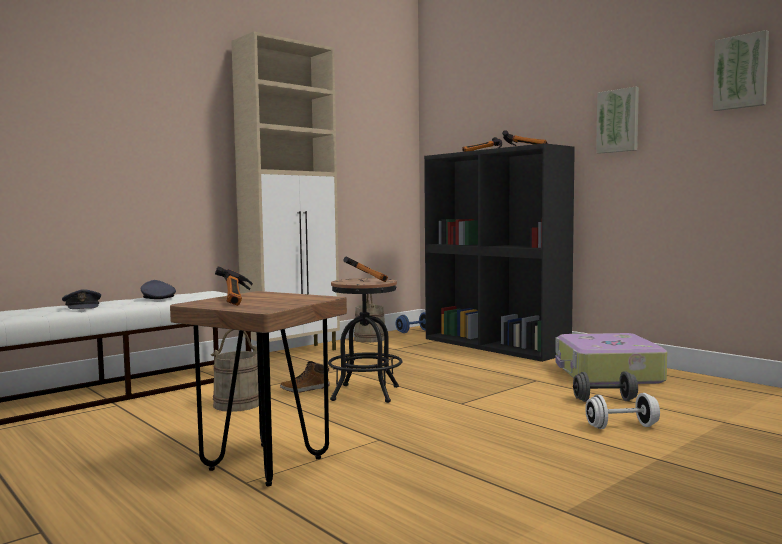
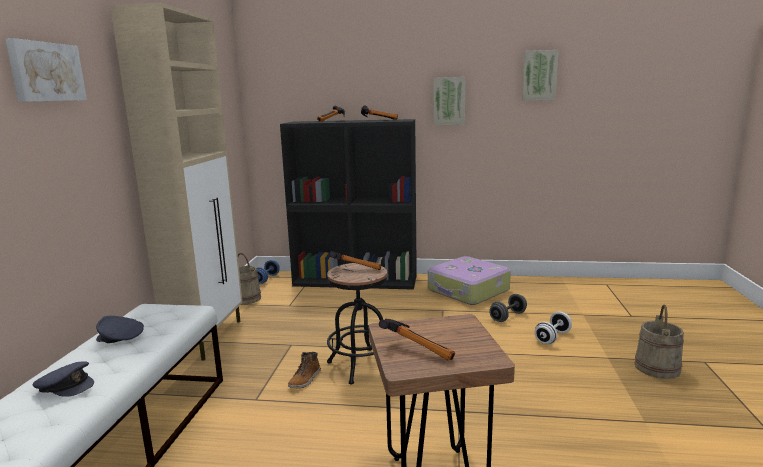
camera: 40 degrees left, 10 degrees up
beige bucket [211,329,259,412] -> beige bucket moved to [635,305,684,379]
none -> picture [5,38,87,102]

